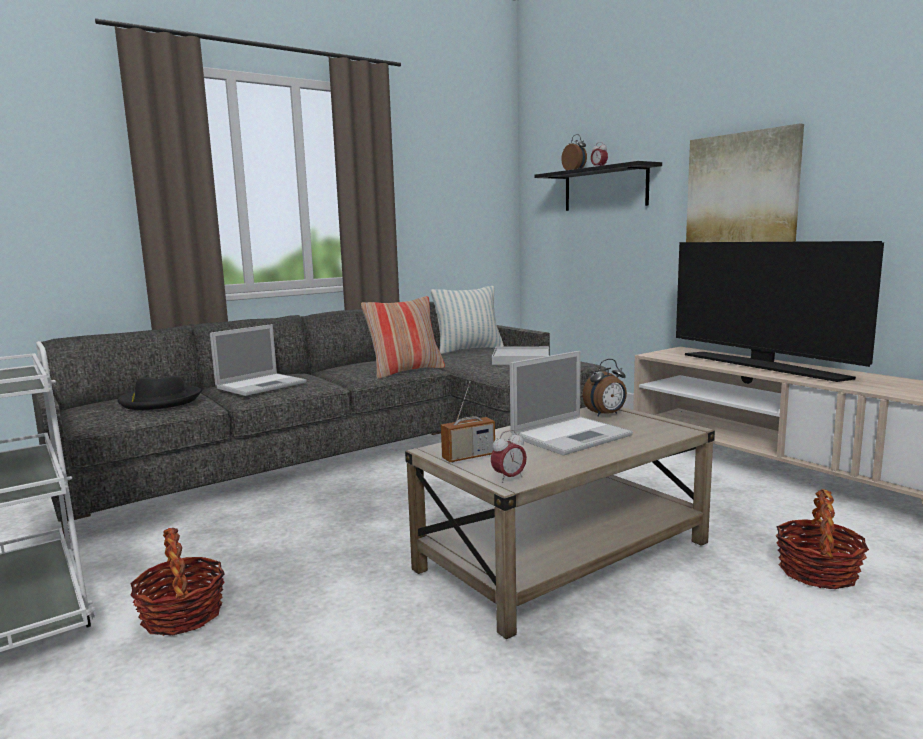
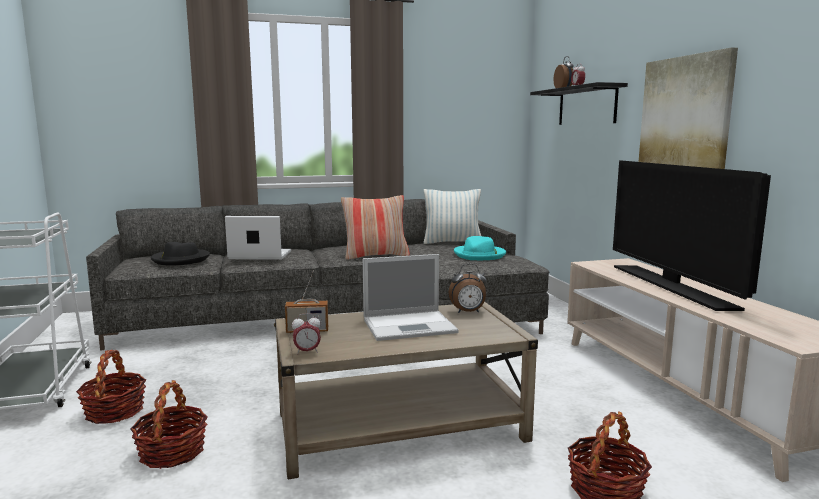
camera: 20 degrees right, 0 degrees up
laptop [210,324,307,396] -> laptop turned 150 degrees counterclockwise [225,216,291,260]
white tray [492,346,549,365] -> turquoise hat [454,236,506,260]
none -> basket [130,380,208,469]

